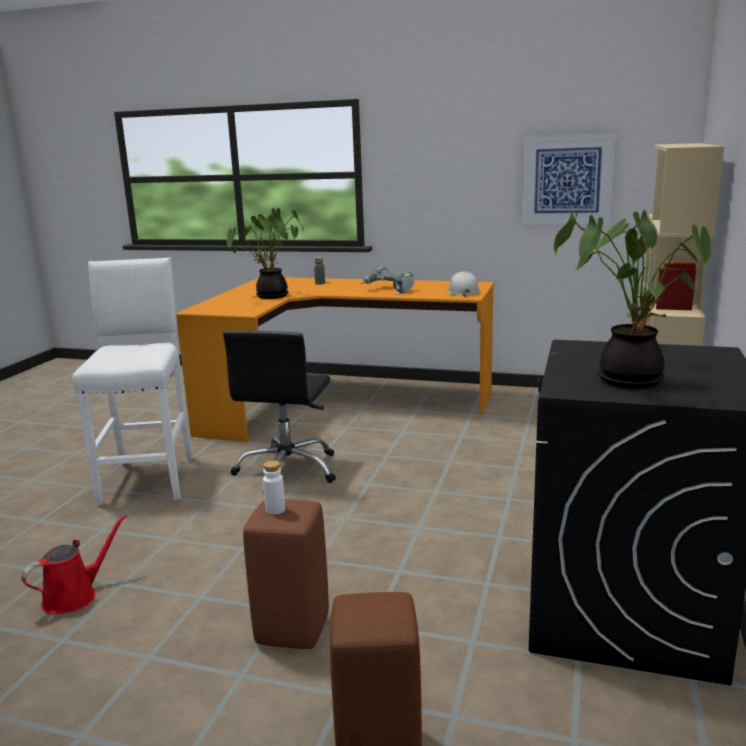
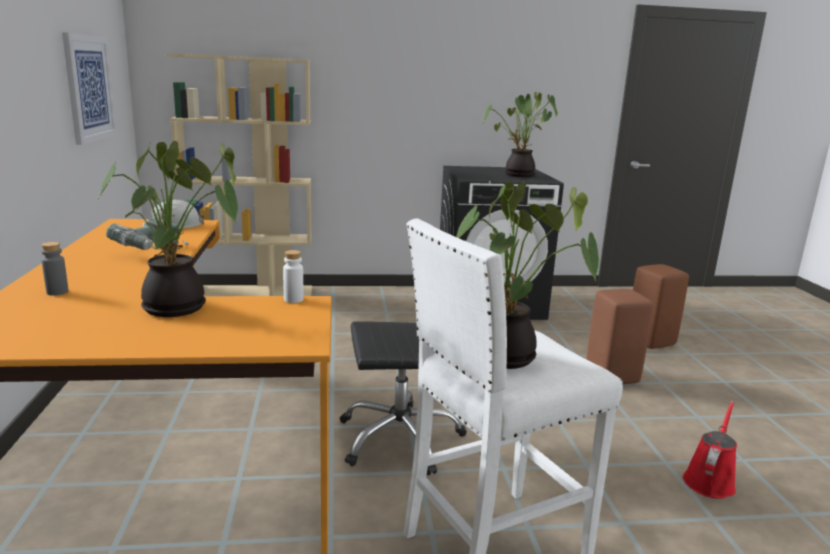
camera: 115 degrees left, 0 degrees up
red watering can [21,514,127,614] -> red watering can turned 105 degrees clockwise [683,401,737,499]
white bottle [263,461,285,515] -> white bottle moved to [283,250,304,303]
none -> potted plant [456,182,599,369]

